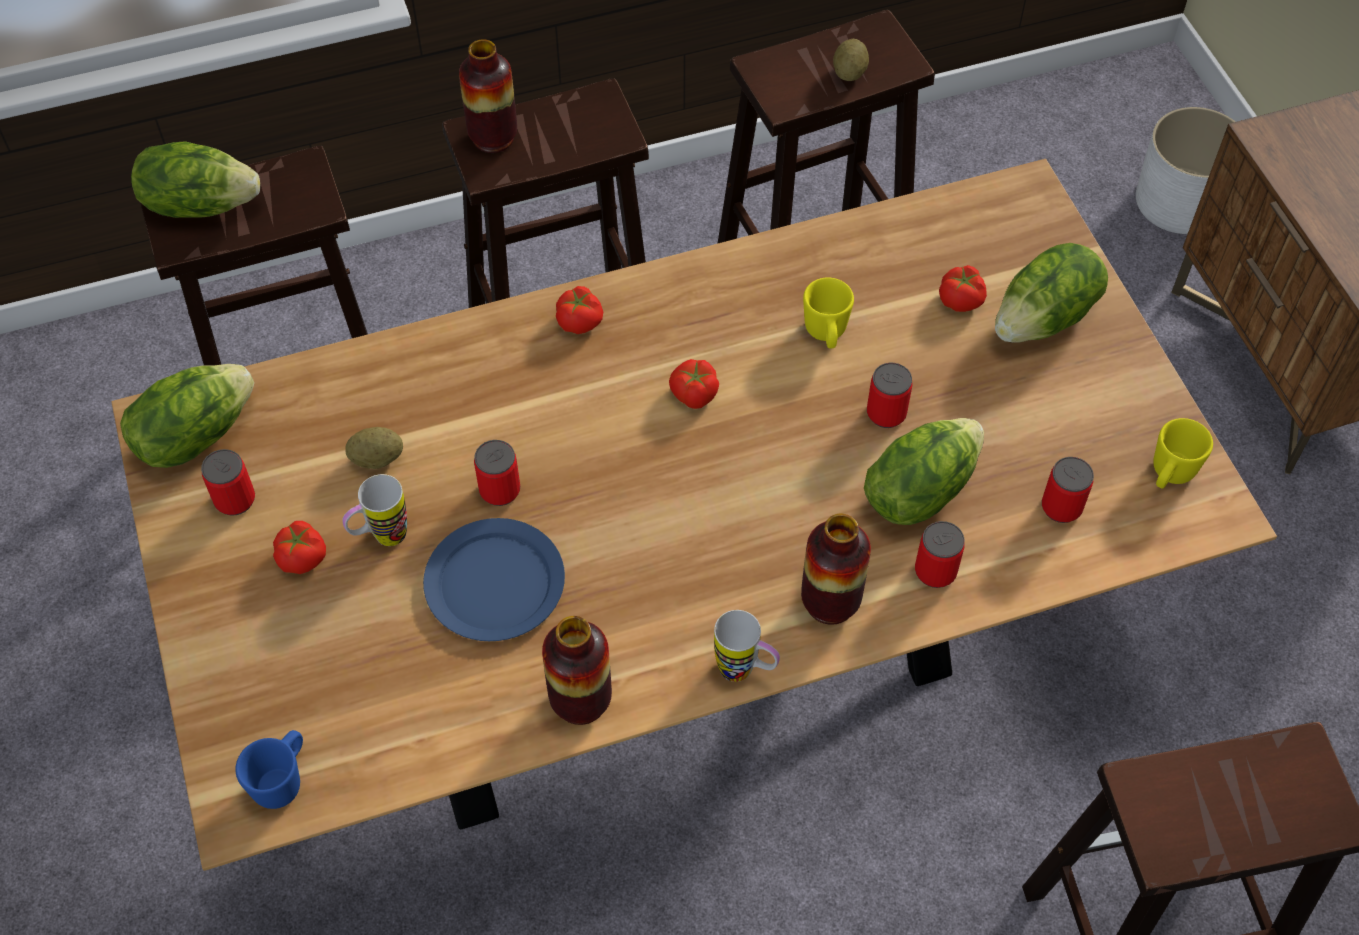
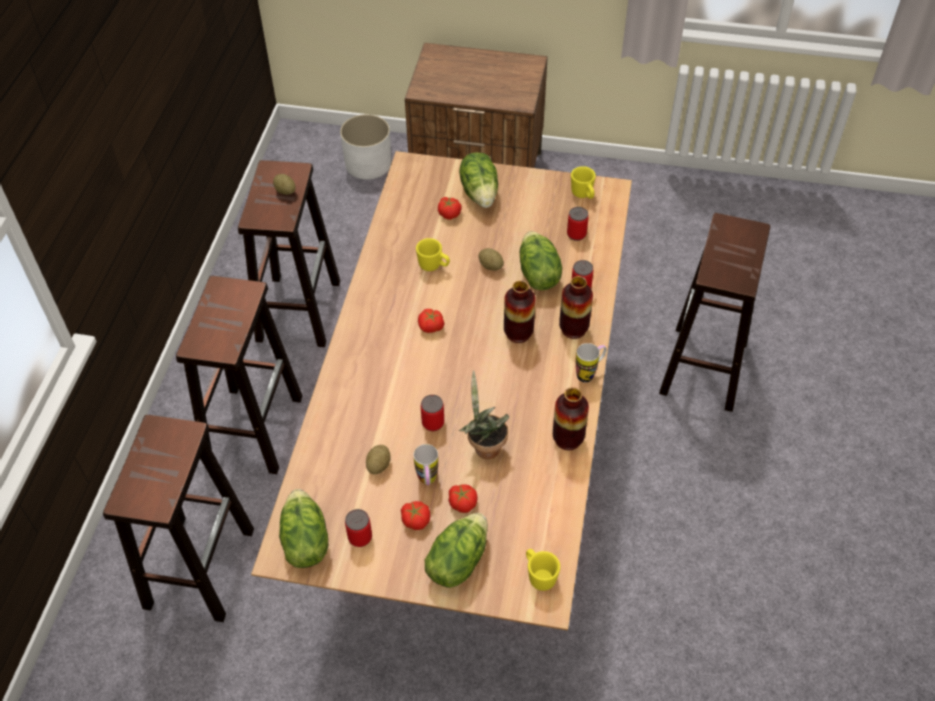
camera: 60 degrees left, 5 degrees down
lettuce [131,141,260,218] -> lettuce moved to [425,513,488,588]
blue mug [235,730,303,809] -> yellow mug [526,549,560,591]
blue plate [423,518,565,641] -> potted plant [459,370,510,459]
vase [459,39,517,153] -> vase moved to [504,280,536,343]
tomato [556,286,603,334] -> tomato moved to [448,484,477,513]
can [867,363,912,428] -> potato [479,248,504,271]

